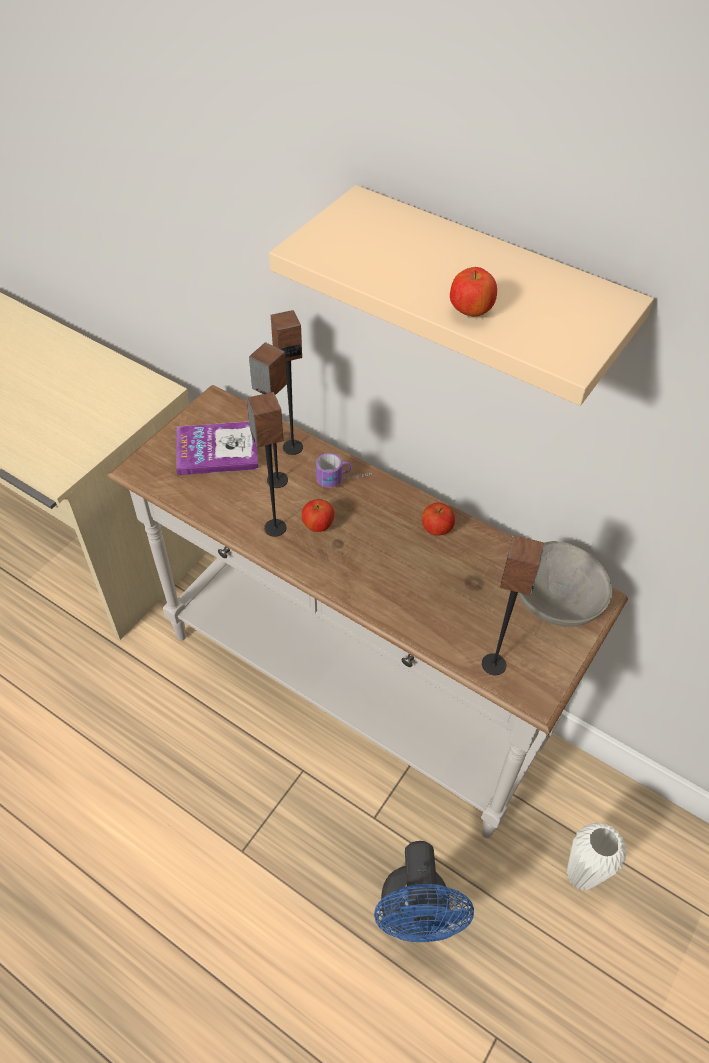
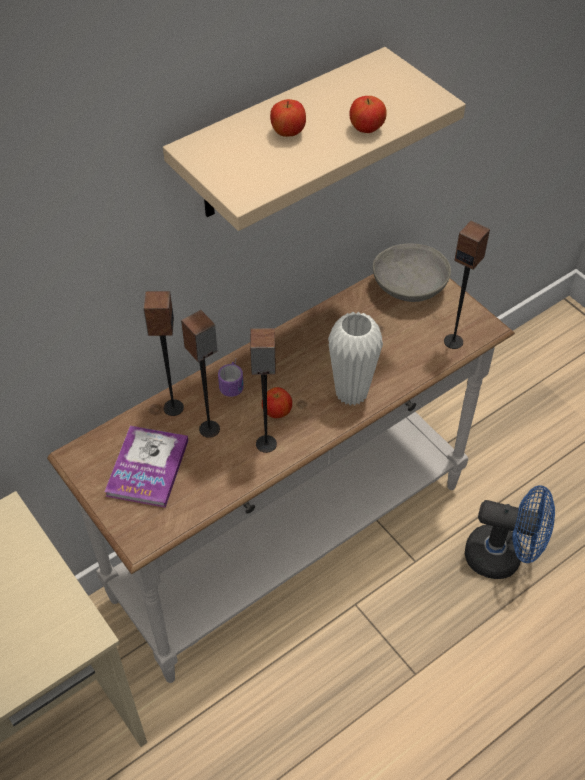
camera: 70 degrees left, 0 degrees up
apple [422,503,455,536] -> apple moved to [270,99,306,137]
white vase [567,822,626,890] -> white vase moved to [328,312,383,405]

